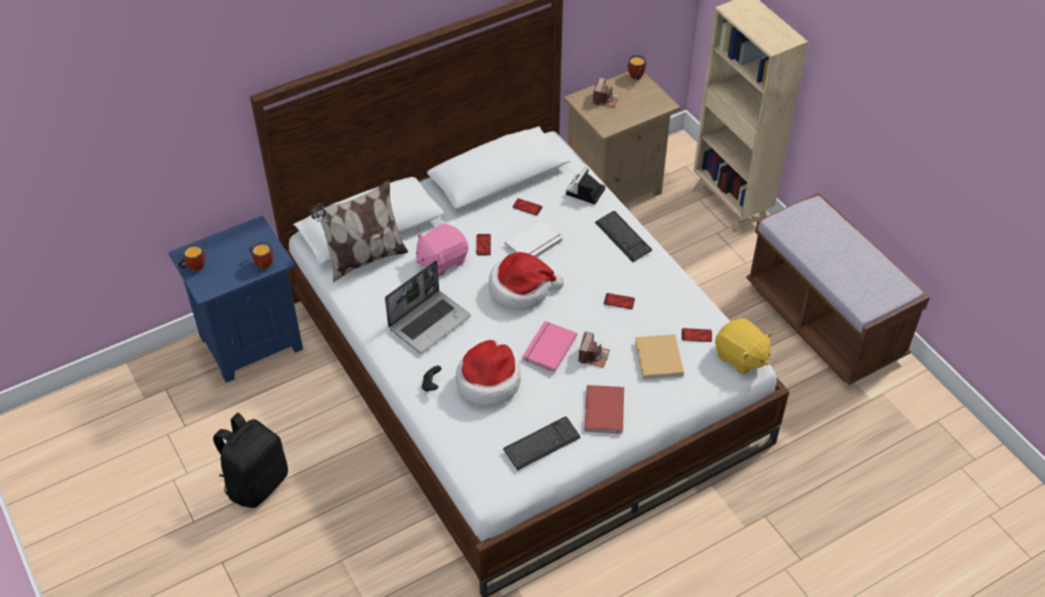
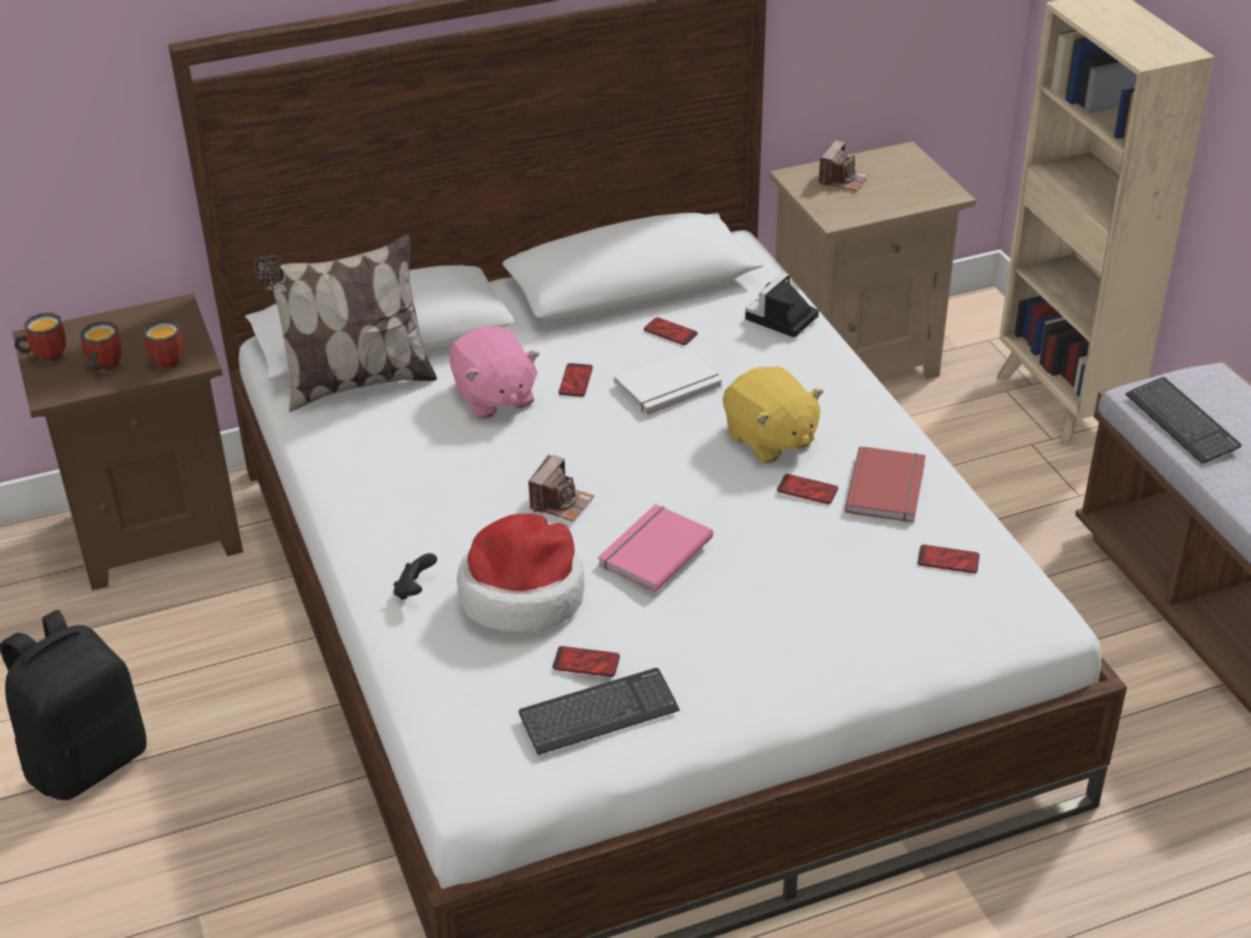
camera: 10 degrees right, 10 degrees down
blue nightstand [168,215,303,383] -> brown nightstand [12,293,243,590]
laptop [385,260,471,353] -> none
pink plush toy [416,224,468,276] -> pink plush toy turned 90 degrees counterclockwise [450,326,540,419]
hat [489,252,564,311] -> none
camera [579,332,610,368] -> camera moved to [528,454,594,522]
red book [584,385,624,434] -> red book moved to [845,446,926,522]
keyboard [595,211,652,262] -> keyboard moved to [1126,377,1242,464]
mug [628,55,646,80] -> mug moved to [80,321,122,373]
beige book [635,334,684,379] -> none
yellow plush toy [715,318,773,375] -> yellow plush toy moved to [723,366,824,463]
none -> phone [553,646,620,677]

